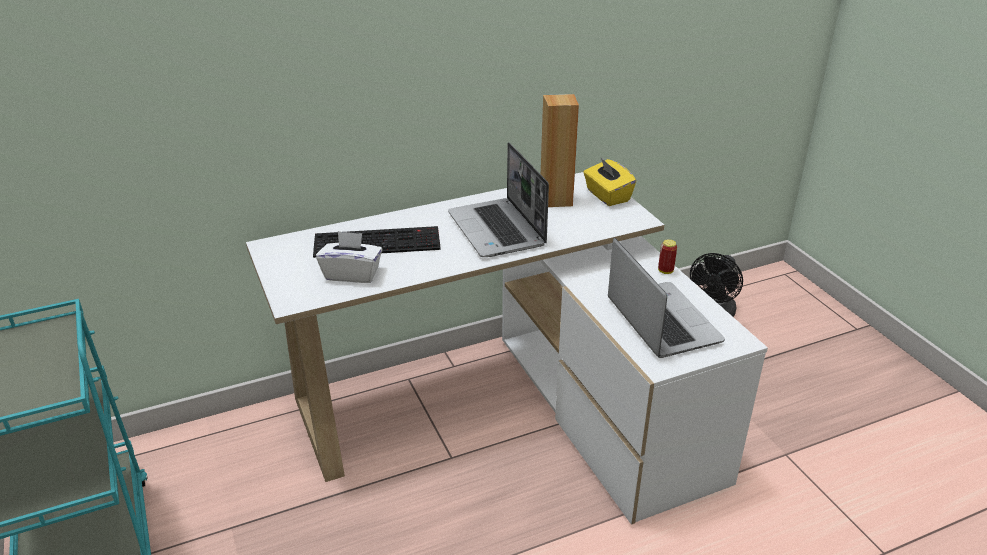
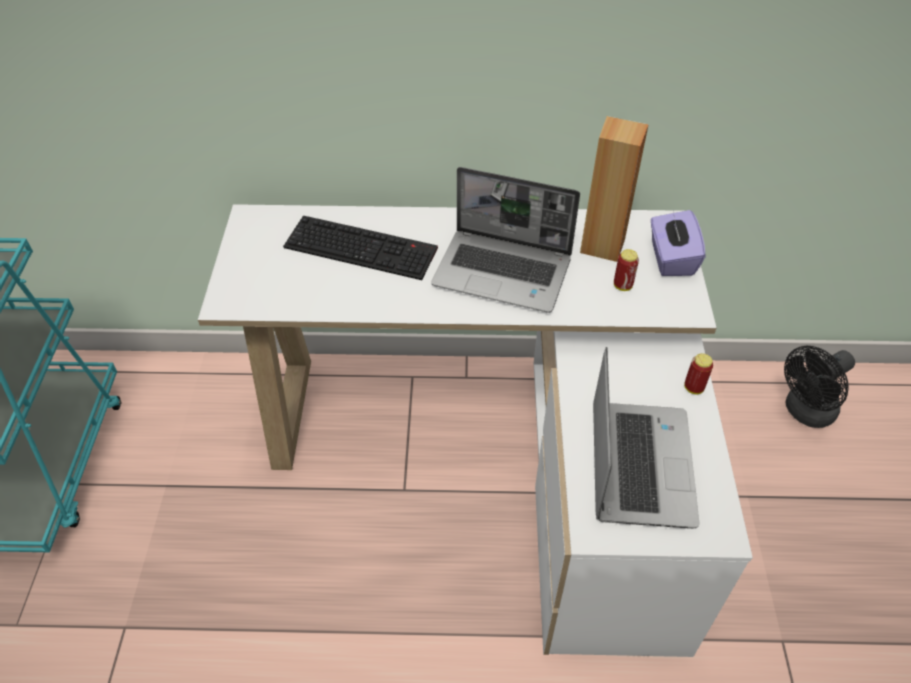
camera: 25 degrees right, 15 degrees up
white tissue box [316,231,382,283] -> none
laptop [448,142,549,257] -> laptop turned 75 degrees counterclockwise [431,167,580,313]
yellow tissue box [583,158,636,206] -> purple tissue box [651,210,705,276]
none -> can [614,249,639,291]

